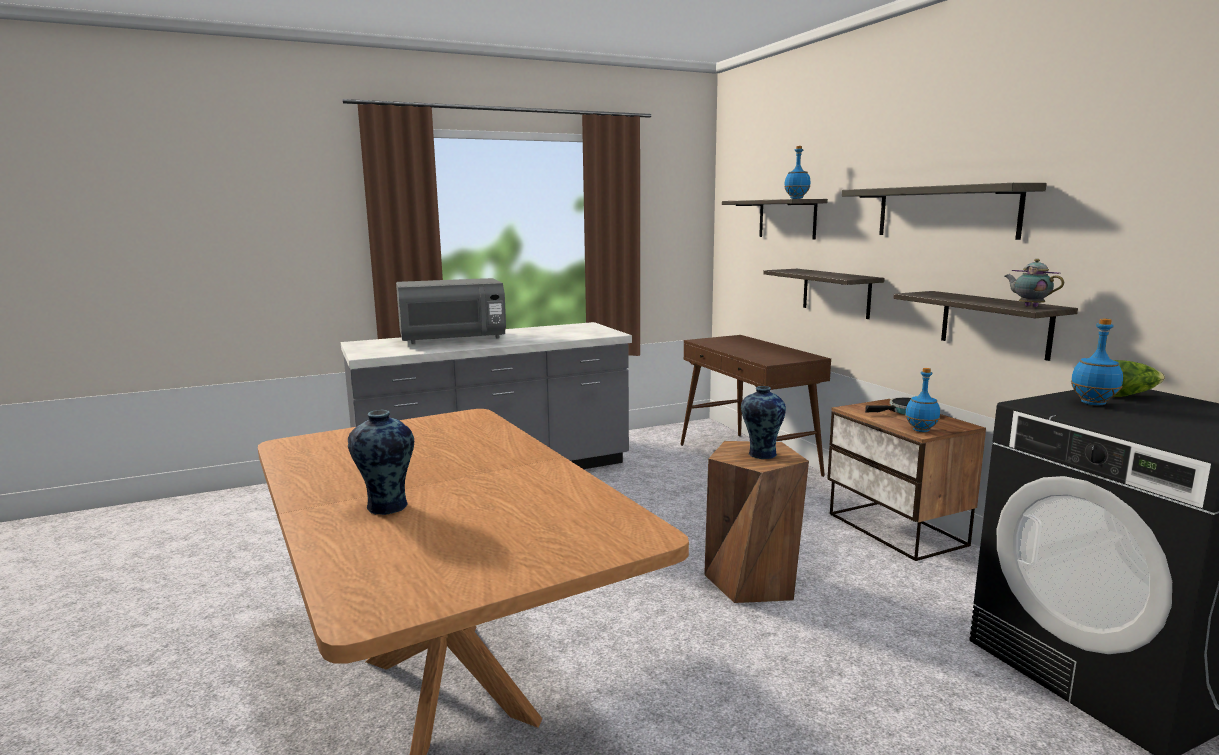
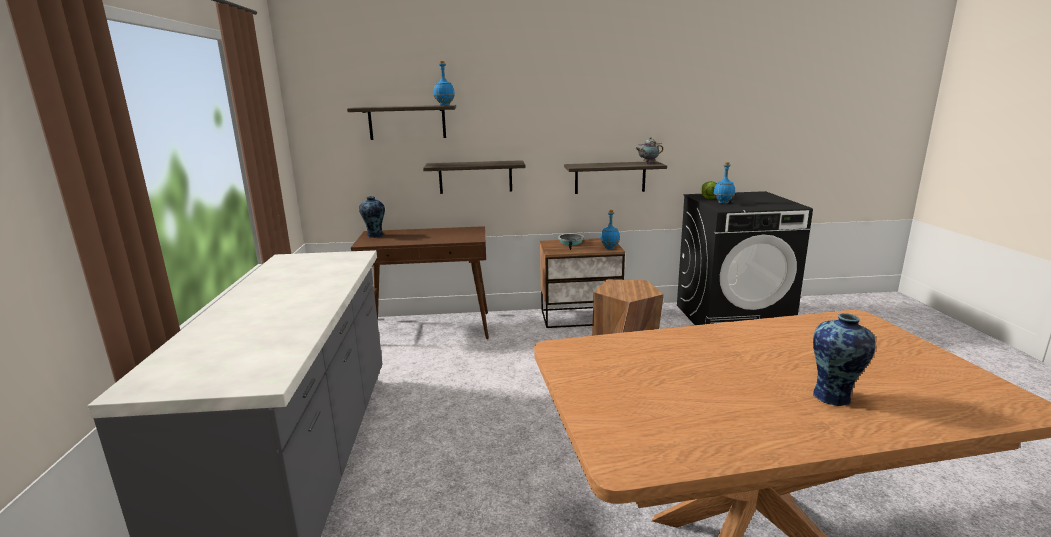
camera: 70 degrees left, 5 degrees up
grey microwave [396,278,506,344] -> none
vase [741,386,786,459] -> vase moved to [359,196,385,238]
shelf [842,183,1047,240] -> none

